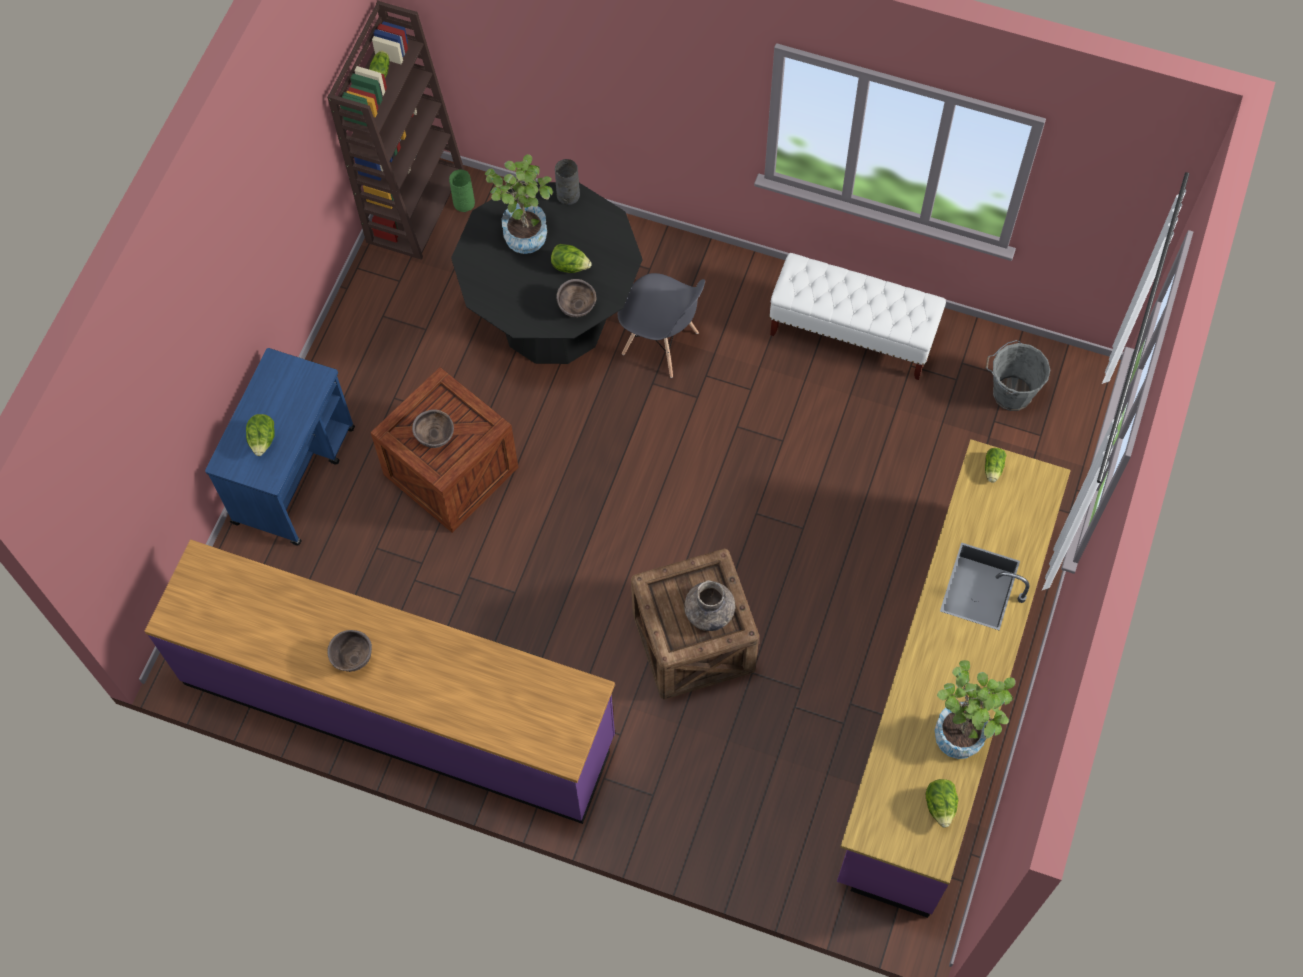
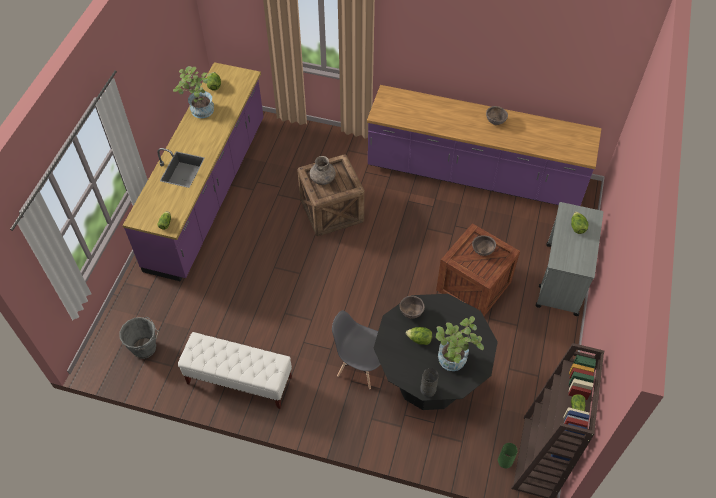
camera: 175 degrees right, 10 degrees down
blue cart [205,348,355,546] -> grey cart [536,202,603,316]

